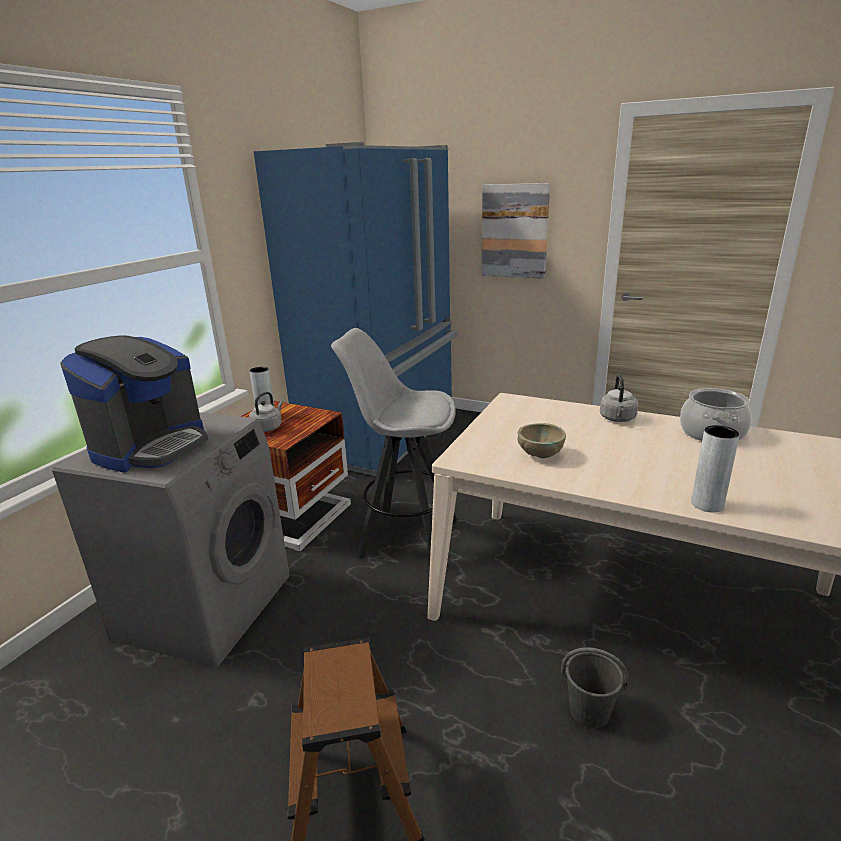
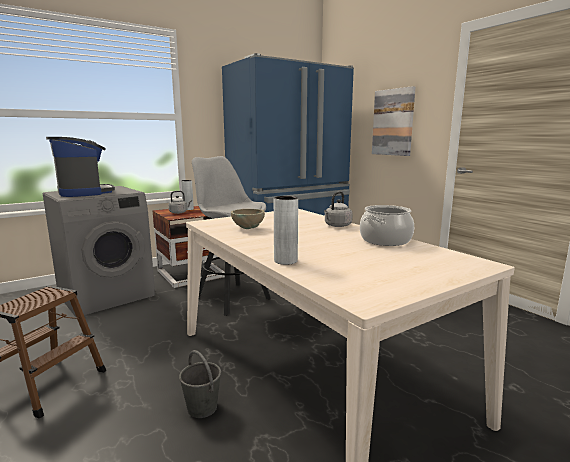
camera: 30 degrees right, 10 degrees down
coffee machine [60,336,208,473] -> coffee machine turned 90 degrees counterclockwise [46,137,115,197]

